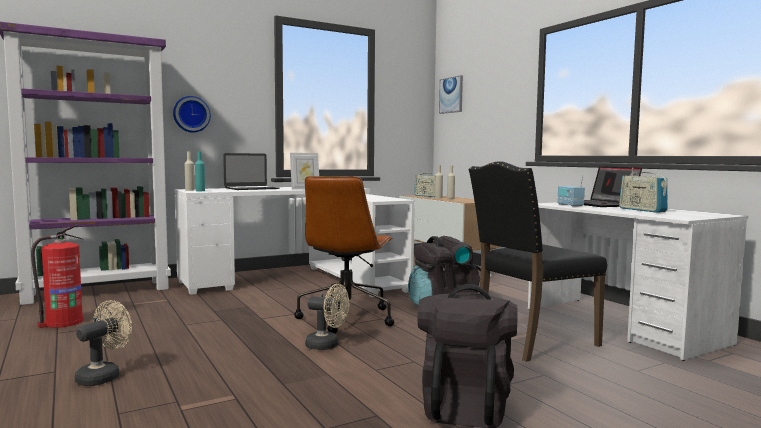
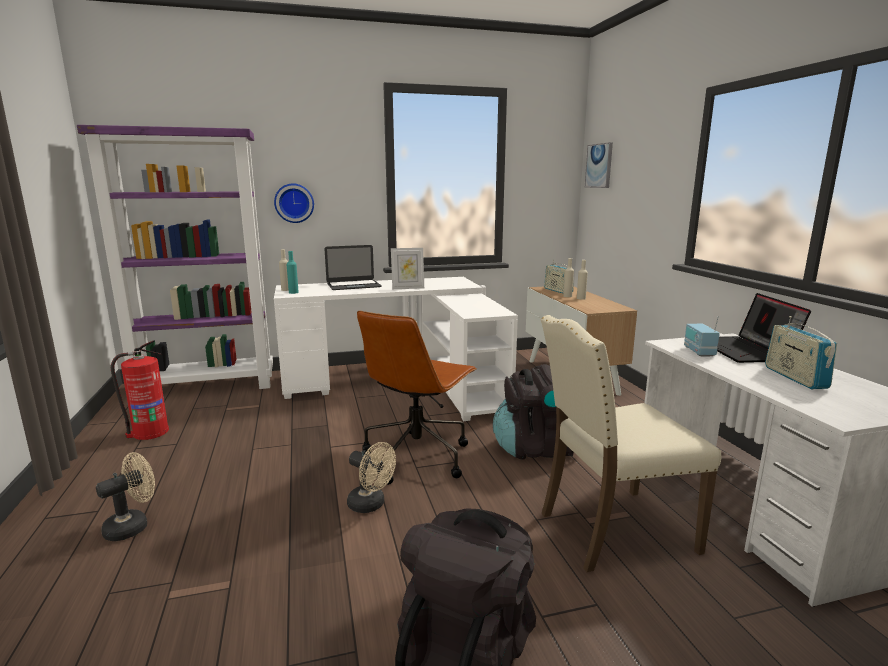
camera: 15 degrees right, 10 degrees up
black chair [469,161,607,362] -> beige chair [540,315,721,572]

